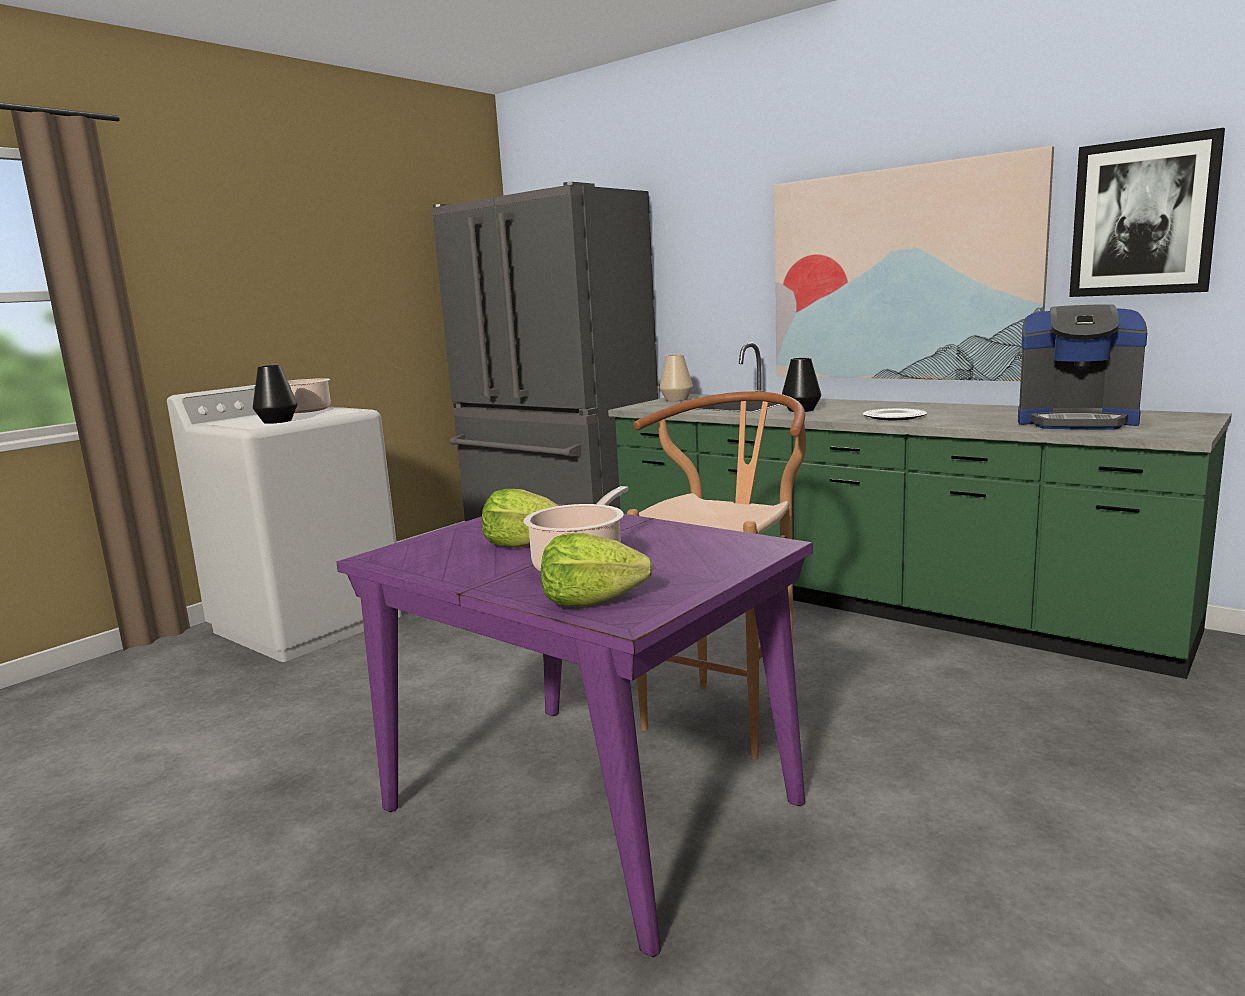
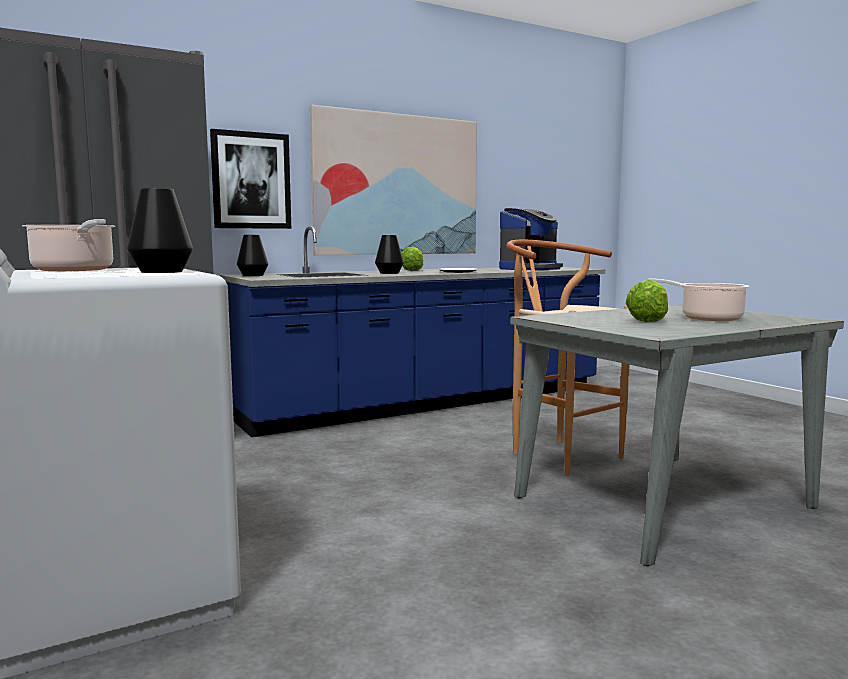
camera: 70 degrees left, 5 degrees down
purple dining table [336,504,813,957] -> grey dining table [510,304,844,566]
lettuce [541,533,653,606] -> lettuce moved to [401,247,423,271]
green counter [608,342,1232,679] -> blue counter [220,226,605,437]
beige vase [659,354,693,401] -> black vase [237,235,268,276]
picture [1069,128,1225,297] -> picture moved to [210,129,291,229]

